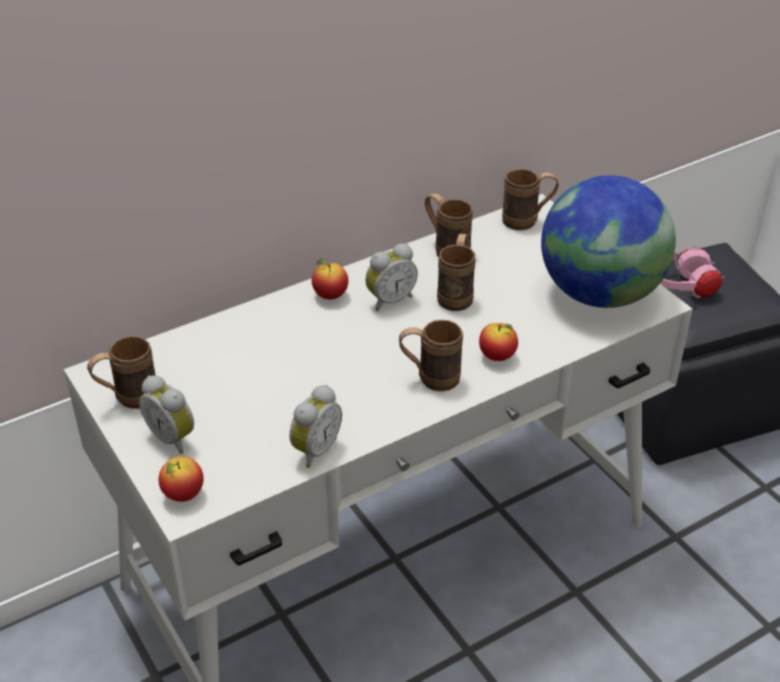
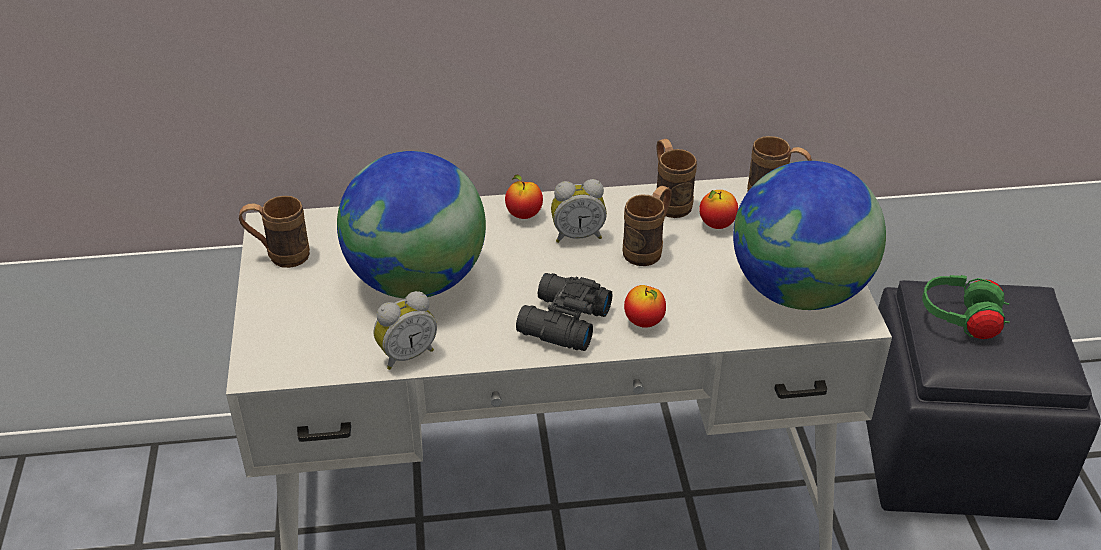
camera: 25 degrees right, 0 degrees up
alarm clock [139,375,194,454] -> none
apple [158,456,204,502] -> apple moved to [699,190,738,229]
brown mug [399,320,463,391] -> black binoculars [516,273,612,351]
pink headphones [660,247,724,298] -> green headphones [922,275,1010,339]
none -> globe [337,151,486,299]

